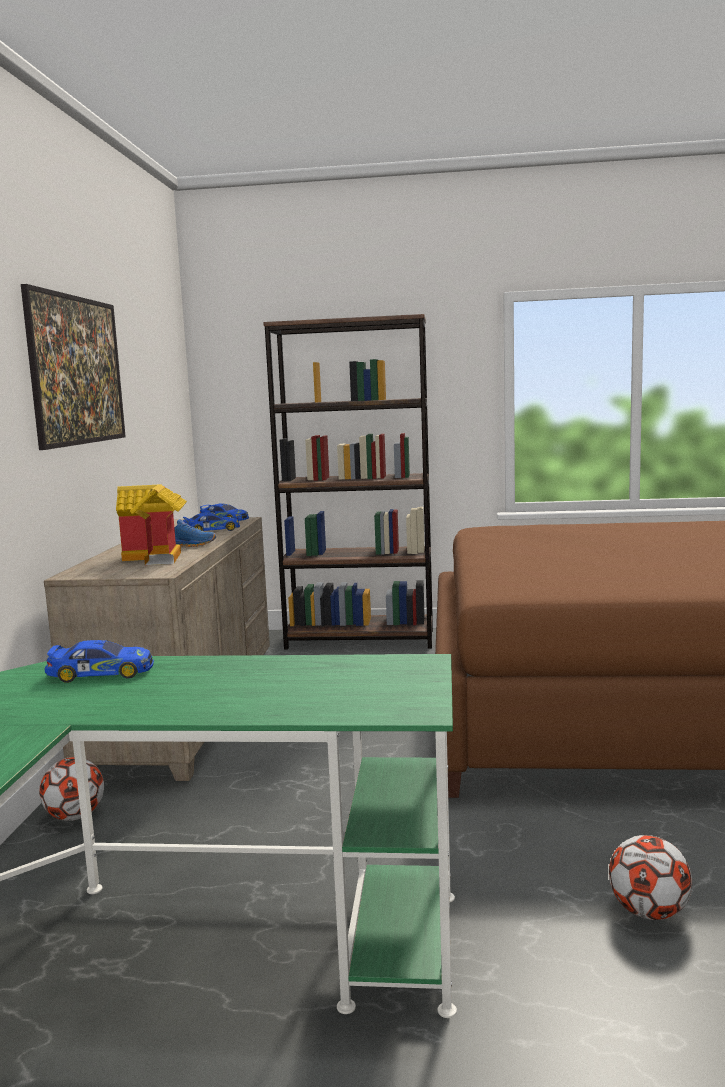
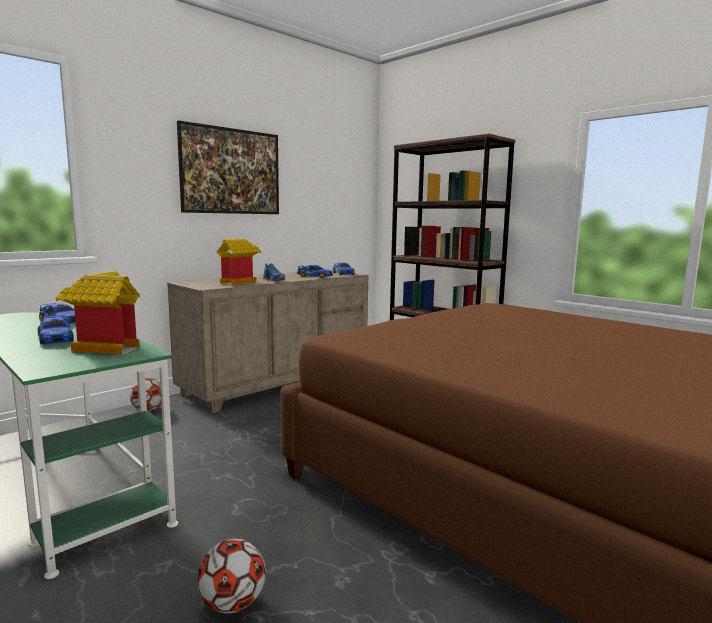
camera: 40 degrees right, 0 degrees up
none -> toy car [38,316,74,345]
none -> toy house [55,271,140,355]

